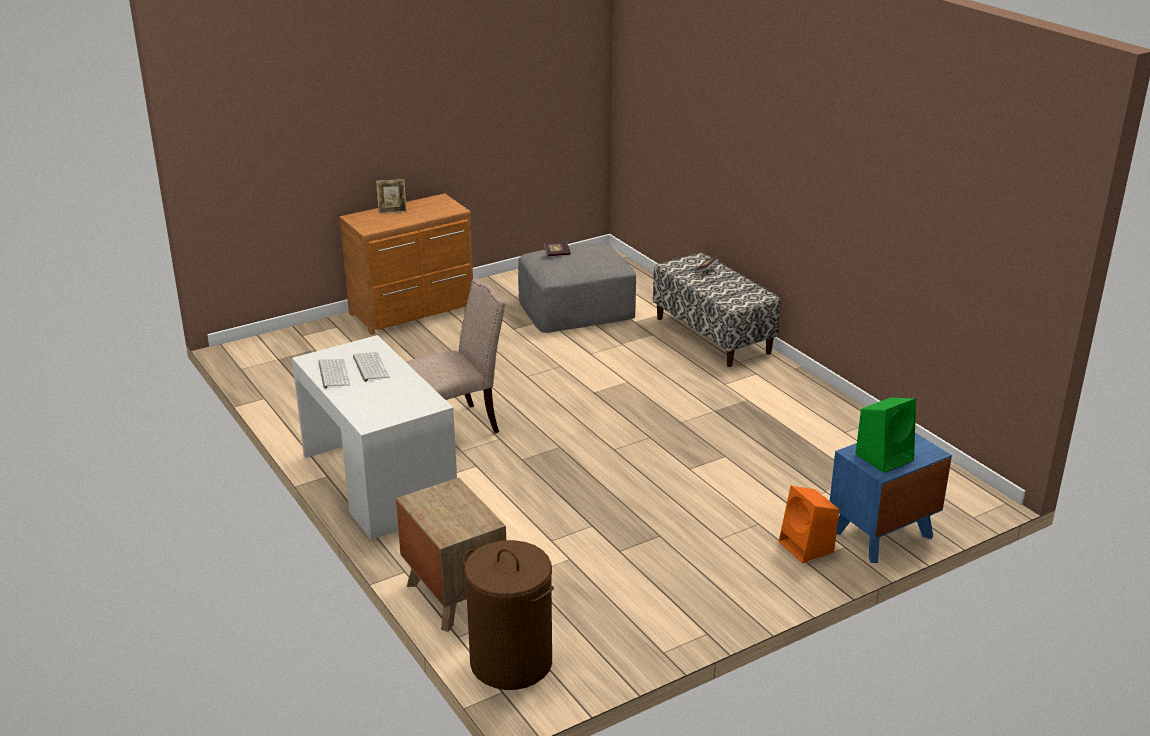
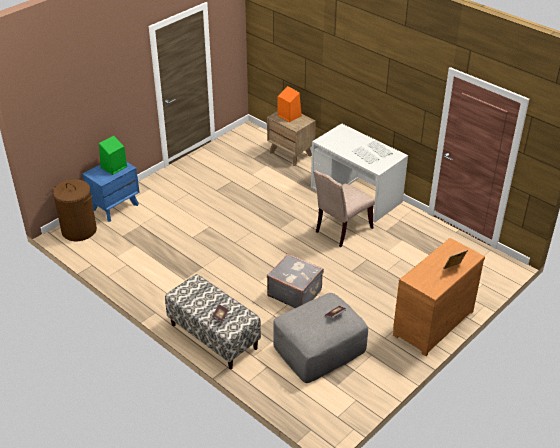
camera: 165 degrees right, 10 degrees up
brown laundry basket [463,540,554,690] -> brown laundry basket moved to [52,179,97,241]
orange speaker [779,486,839,563] -> orange speaker moved to [278,86,302,122]
none -> grey suitcase [267,254,324,308]

